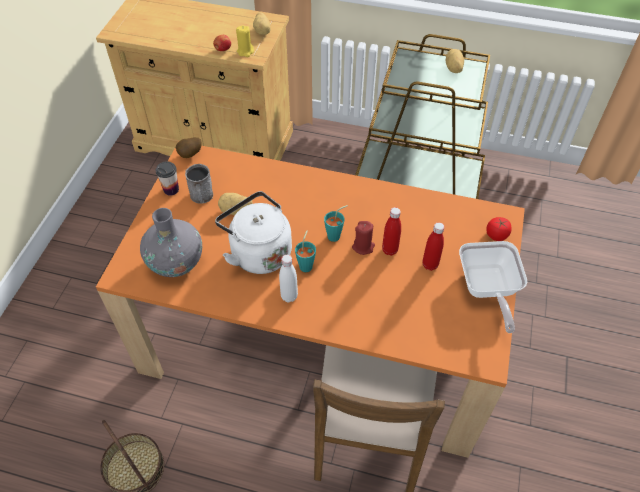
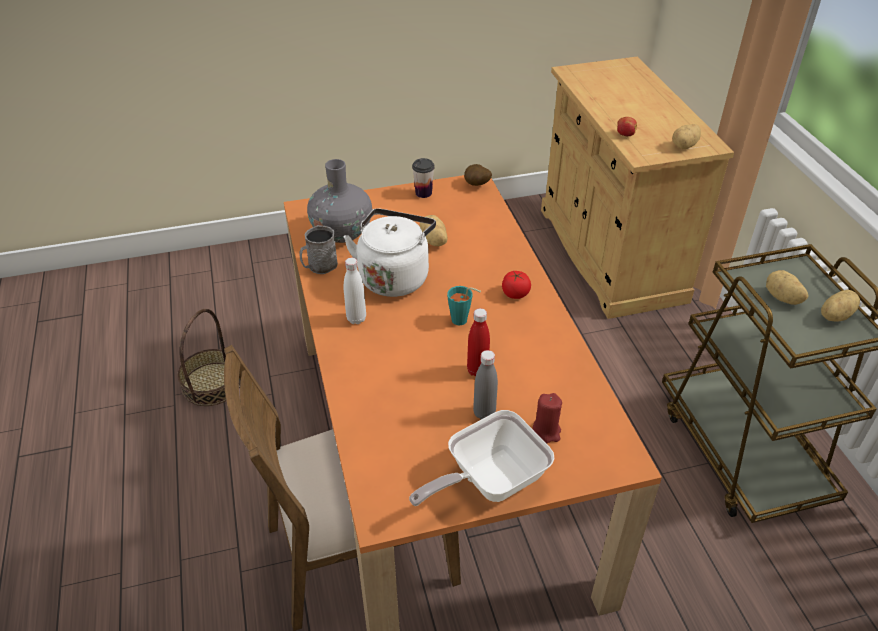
camera: 60 degrees right, 10 degrees down
grey mug [185,164,213,204] -> grey mug moved to [299,225,338,274]
yellow candle [236,25,254,57] -> none
turquoise cup [295,230,316,272] -> none
red candle [352,221,375,255] -> red candle moved to [532,393,562,443]
red bottle [423,222,444,271] -> grey bottle [473,350,498,419]
tomato [486,217,512,241] -> tomato moved to [502,271,531,299]
none -> potato [766,270,809,305]

